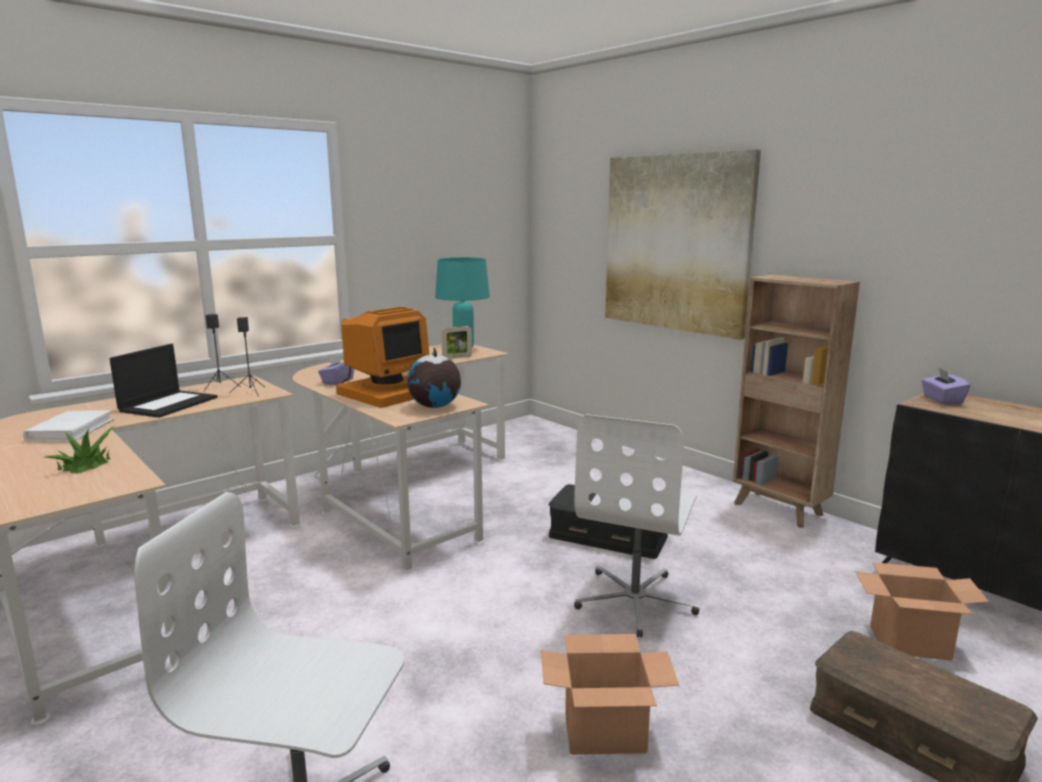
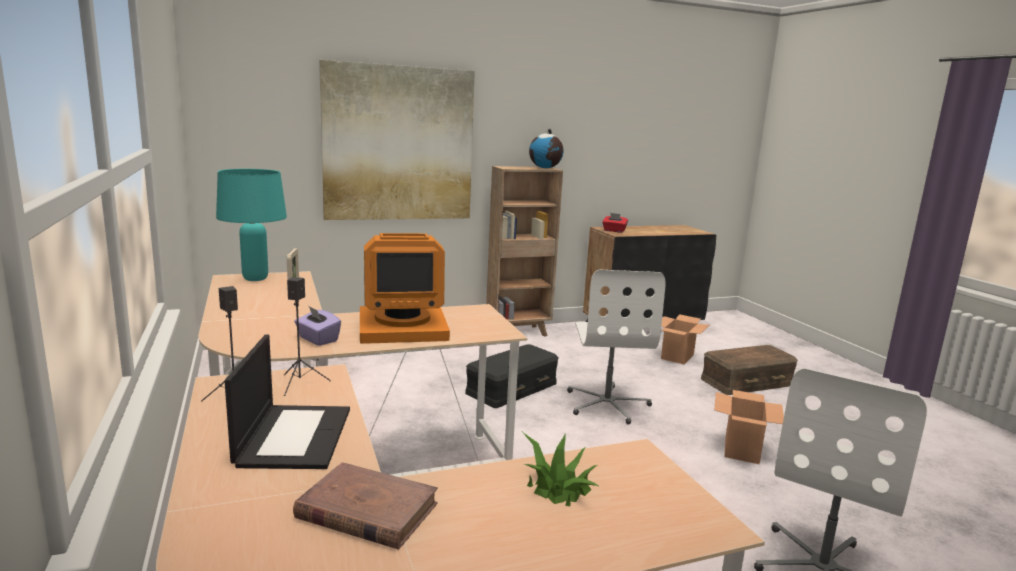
camera: 70 degrees left, 0 degrees up
white book [23,410,114,442] -> brown book [293,462,438,550]
laptop [109,344,217,418] -> laptop turned 45 degrees clockwise [225,335,350,469]
monitor [336,307,430,408] -> monitor turned 105 degrees clockwise [360,233,450,344]
globe [407,348,461,408] -> globe moved to [529,128,564,168]
white office chair [574,414,699,638] -> white office chair turned 45 degrees clockwise [567,270,666,424]
purple tissue box [921,367,970,404] -> red tissue box [603,213,628,233]

